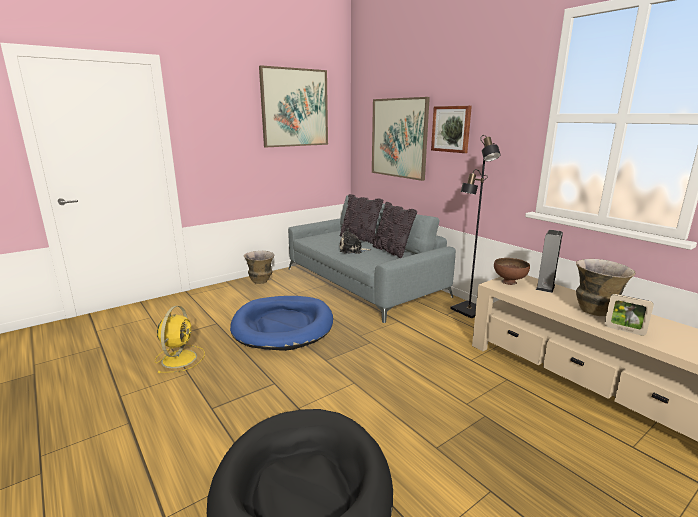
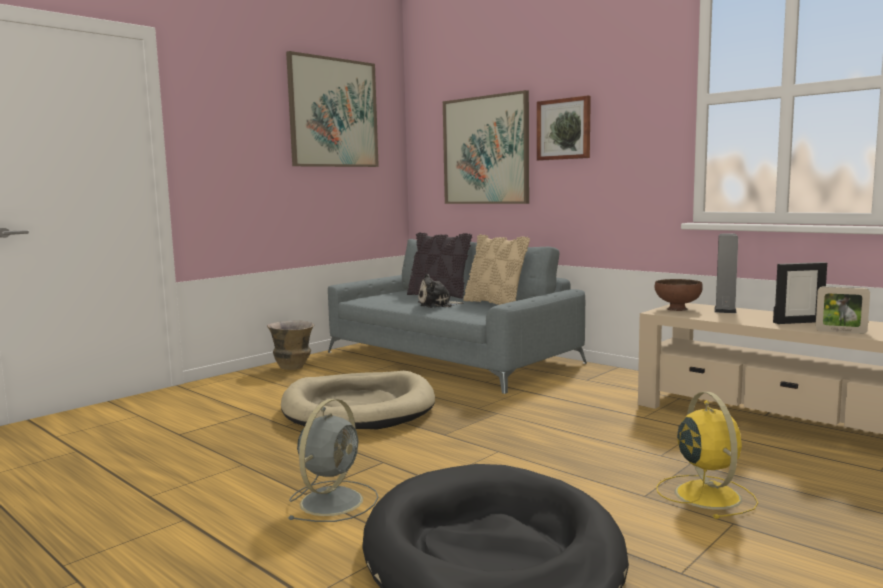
camera: 10 degrees left, 10 degrees down
yellow fan [155,306,205,373] -> yellow fan moved to [656,392,758,519]
blue dog bed [230,296,333,351] -> beige dog bed [281,371,435,429]
black pillow [372,202,417,258] -> beige pillow [463,234,530,305]
black floor lamp [450,135,500,319] -> none
vase [576,259,635,316] -> picture frame [773,262,827,324]
none -> grey fan [287,399,378,522]

